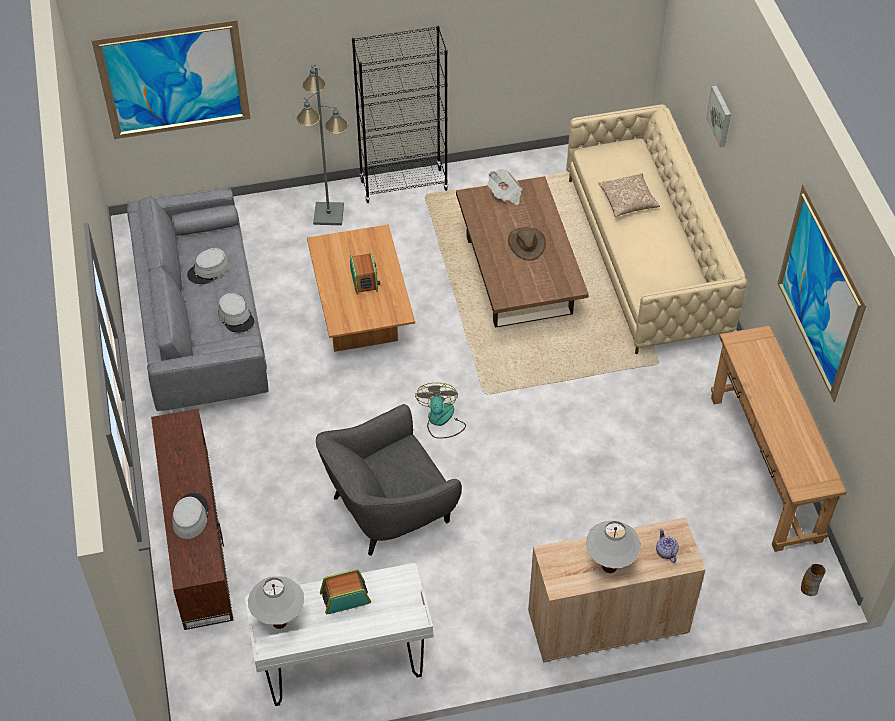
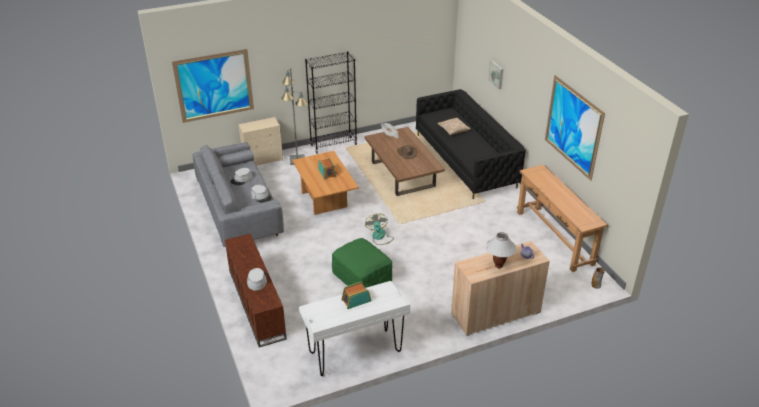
camera: 10 degrees left, 15 degrees down
white table lamp [248,576,304,629] -> none
grey armchair [316,404,462,556] -> green ottoman [332,238,392,288]
beige sofa [566,104,747,354] -> black sofa [416,89,526,199]
none -> beige dresser [238,117,283,165]

